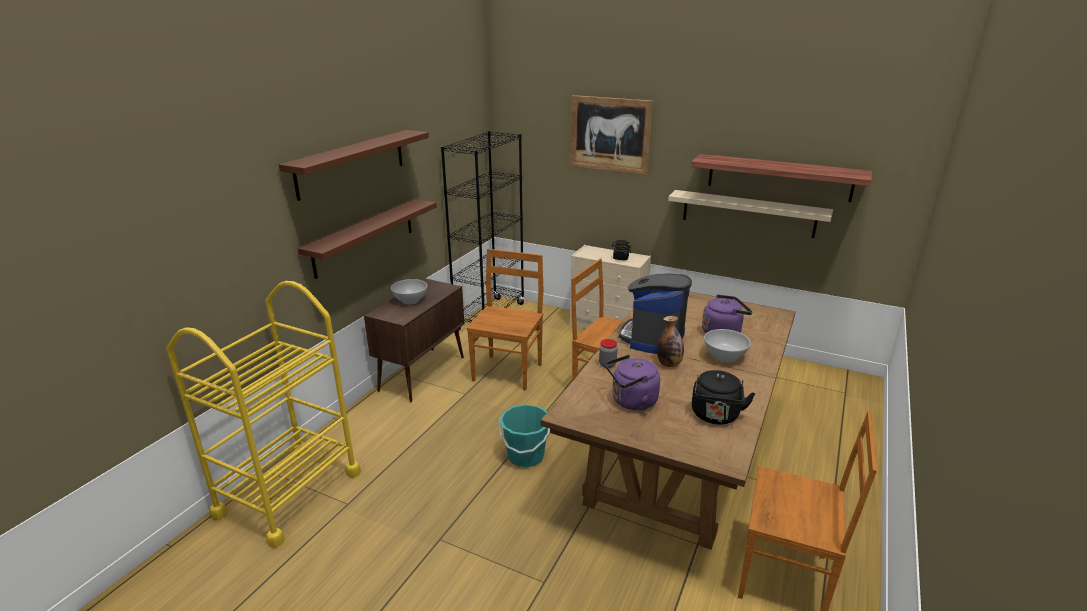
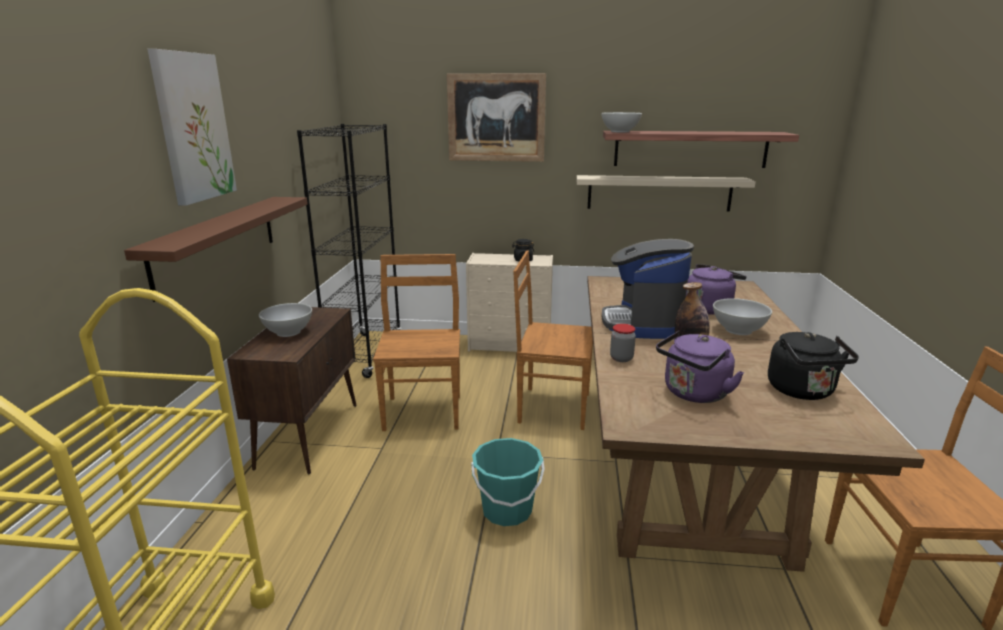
camera: 20 degrees left, 5 degrees down
brown shelf [279,130,429,201] -> picture [147,49,237,206]
none -> white bowl [601,112,642,132]

